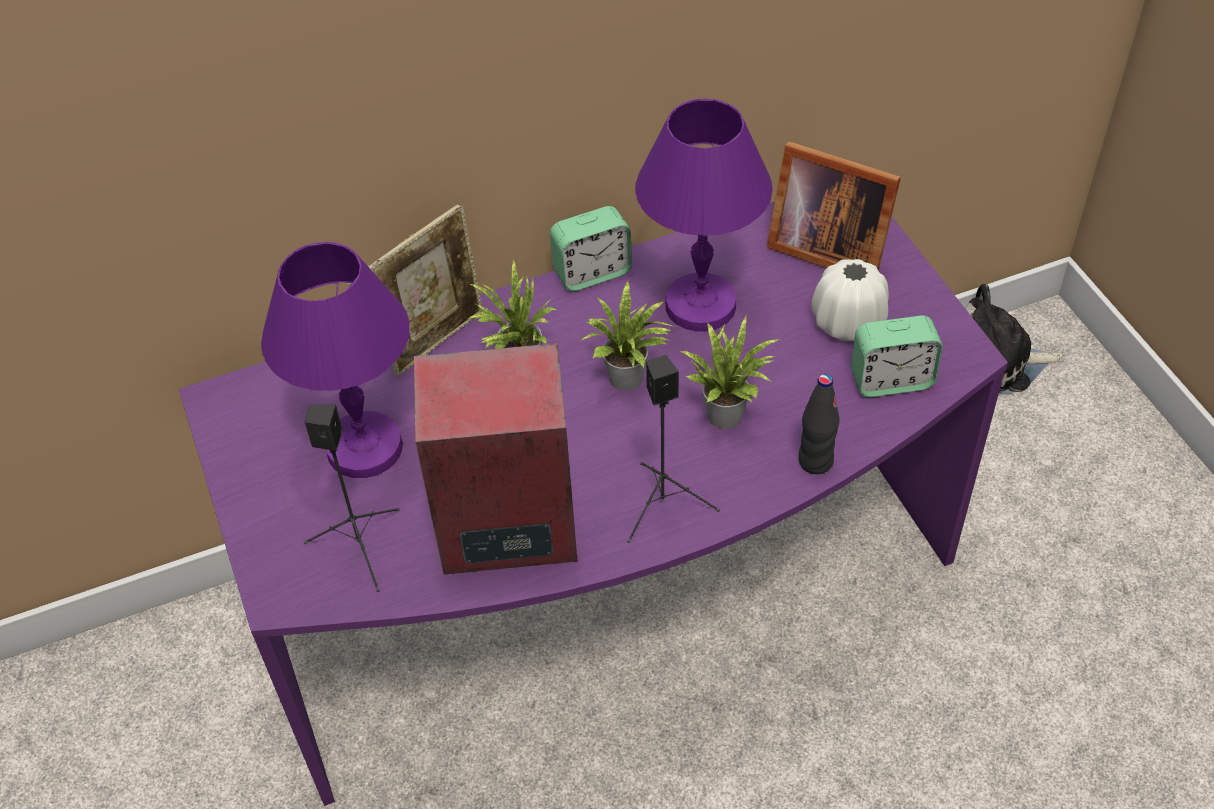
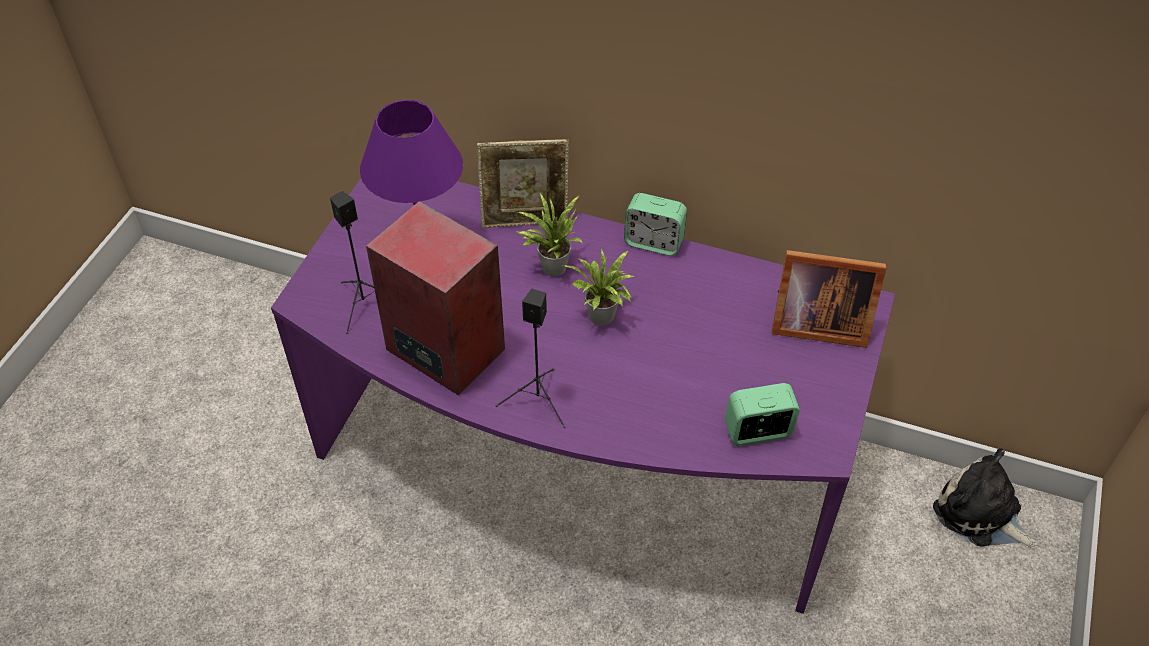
camera: 40 degrees right, 0 degrees up
purple table lamp [635,99,773,332] -> none
potted plant [680,316,779,429] -> none
picture frame [766,141,901,271] -> picture frame turned 60 degrees counterclockwise [772,250,886,348]
black bottle [798,374,840,474] -> none
white vase [811,259,889,341] -> none
alarm clock [851,315,943,397] -> alarm clock turned 135 degrees clockwise [725,383,800,446]

